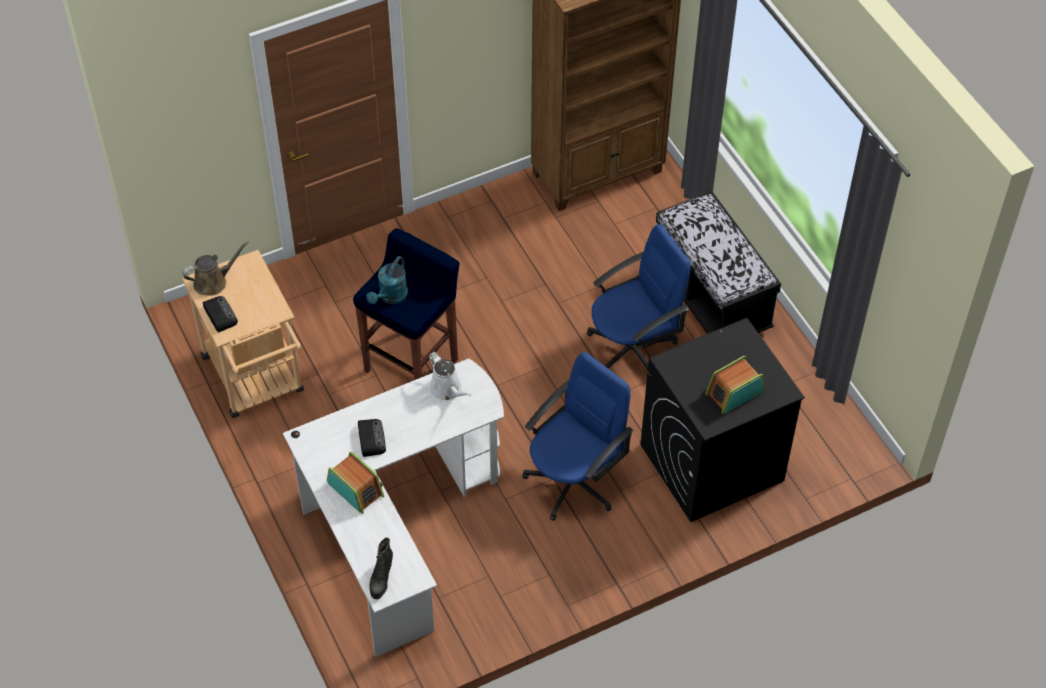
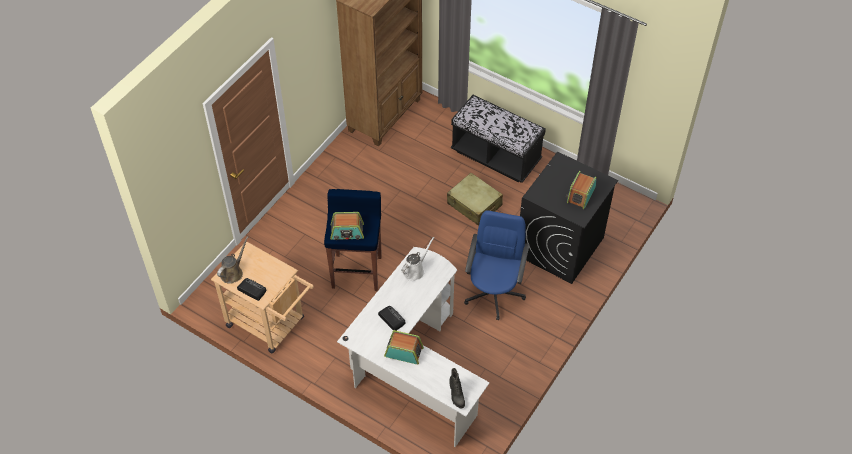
camera: 30 degrees left, 0 degrees up
turquoise watering can [366,256,408,304] -> radio [330,212,364,240]
white watering can [429,352,471,401] -> white watering can turned 75 degrees counterclockwise [401,237,435,281]
blue office chair [587,224,690,370] -> beige suitcase [447,173,503,226]

